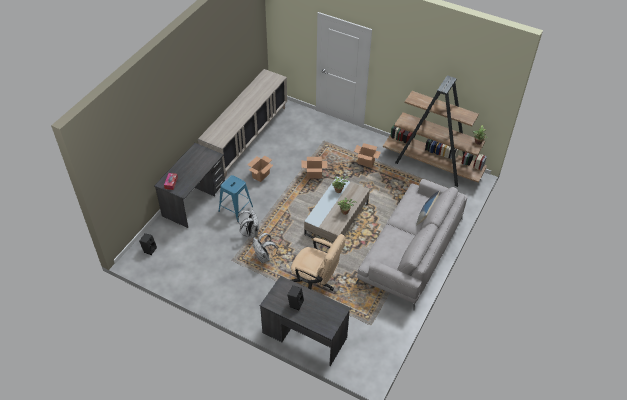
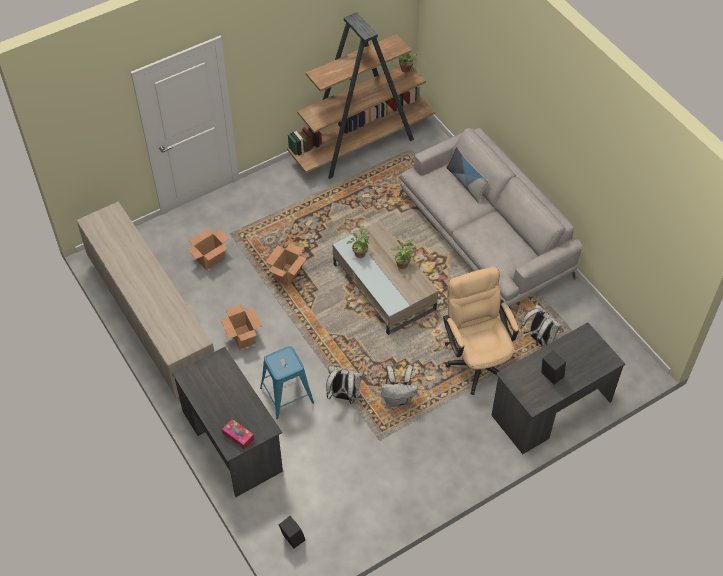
camera: 60 degrees left, 5 degrees up
beige office chair [291,234,345,291] -> beige office chair turned 75 degrees counterclockwise [443,267,519,395]
cardboard box [354,143,381,168] -> cardboard box moved to [187,228,229,270]
none -> white backpack [521,304,561,347]

